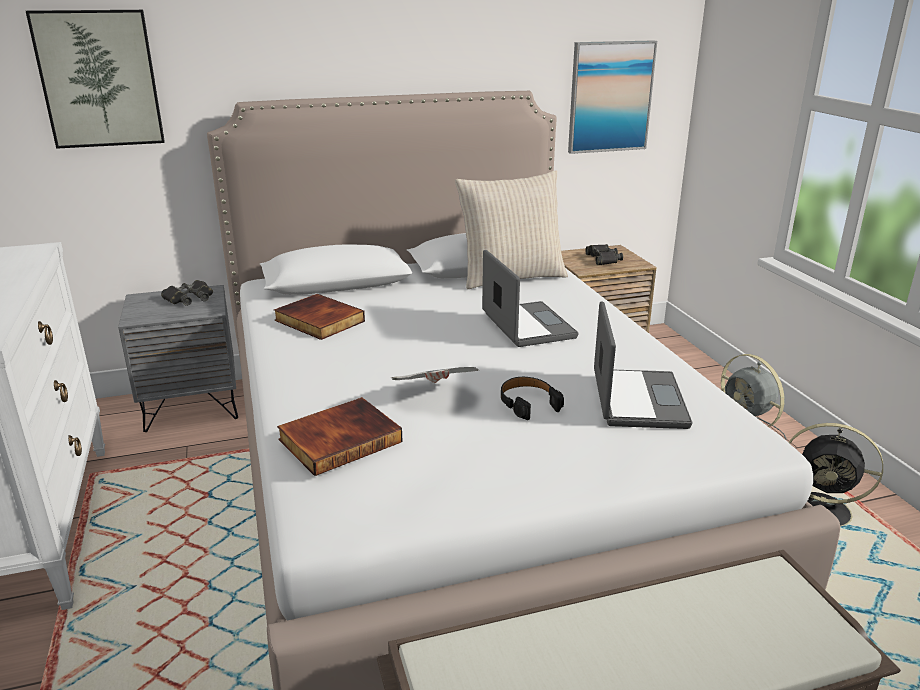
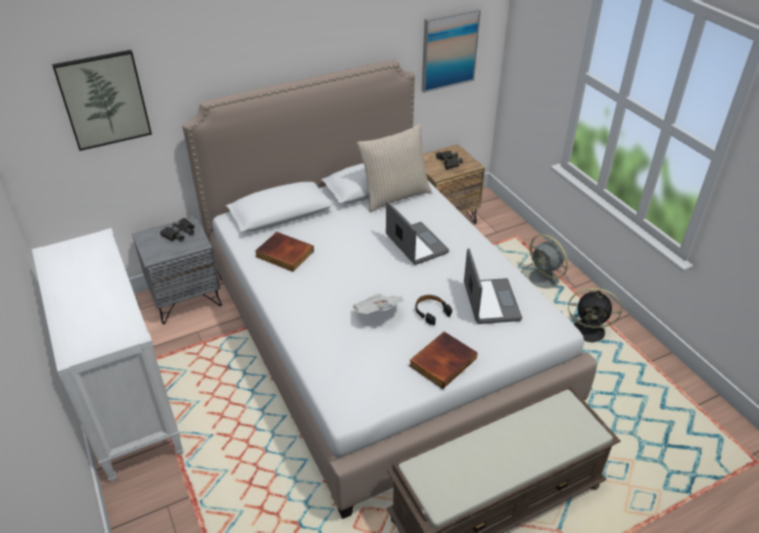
camera: 10 degrees left, 15 degrees up
book [277,397,403,476] -> book moved to [409,332,478,389]

